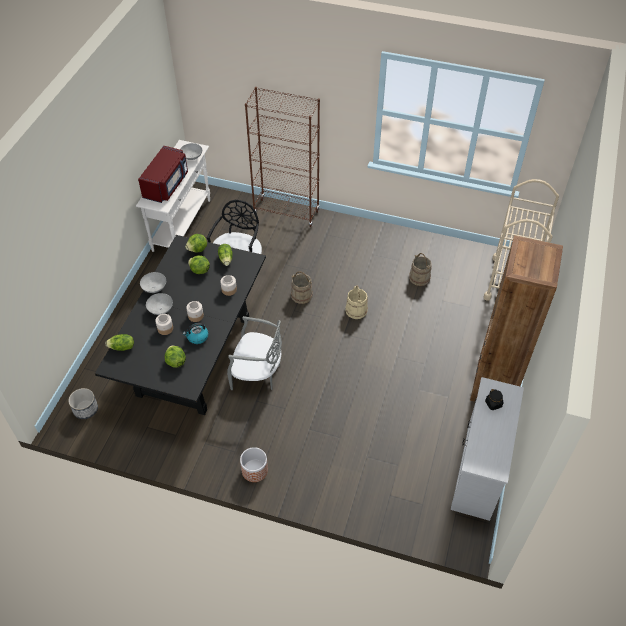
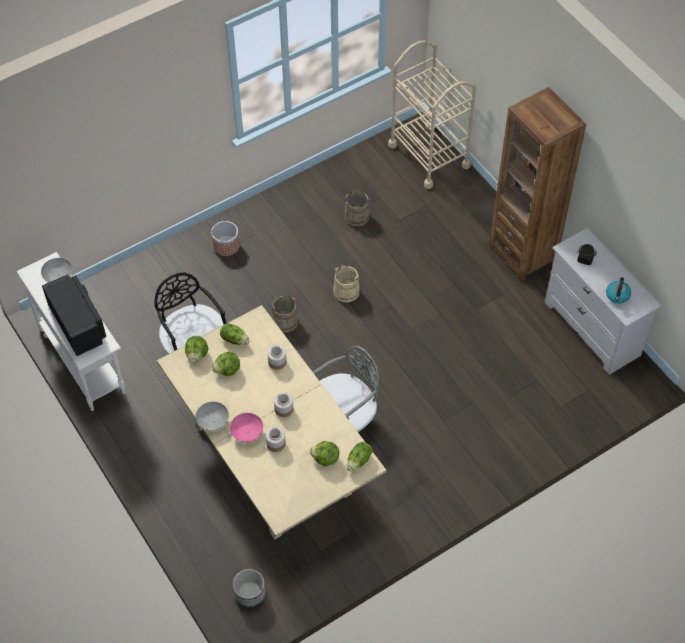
camera: 50 degrees left, 5 degrees up
black dining table [95,235,266,415] -> beige dining table [157,305,387,540]
lettuce [105,334,134,351] -> lettuce moved to [347,442,372,471]
red microwave [138,146,188,203] -> black microwave [42,274,106,356]
grey bowl [146,293,173,315] -> pink bowl [230,413,263,442]
kettle [183,323,208,344] -> kettle moved to [606,277,631,304]
planter [240,447,268,482] -> planter moved to [211,221,240,256]
brown bookcase [245,87,320,227] -> none

